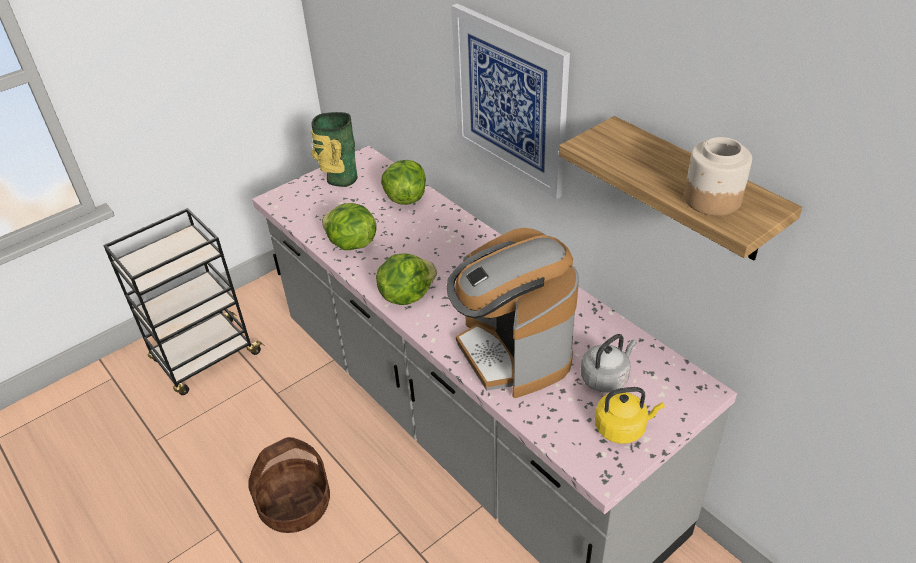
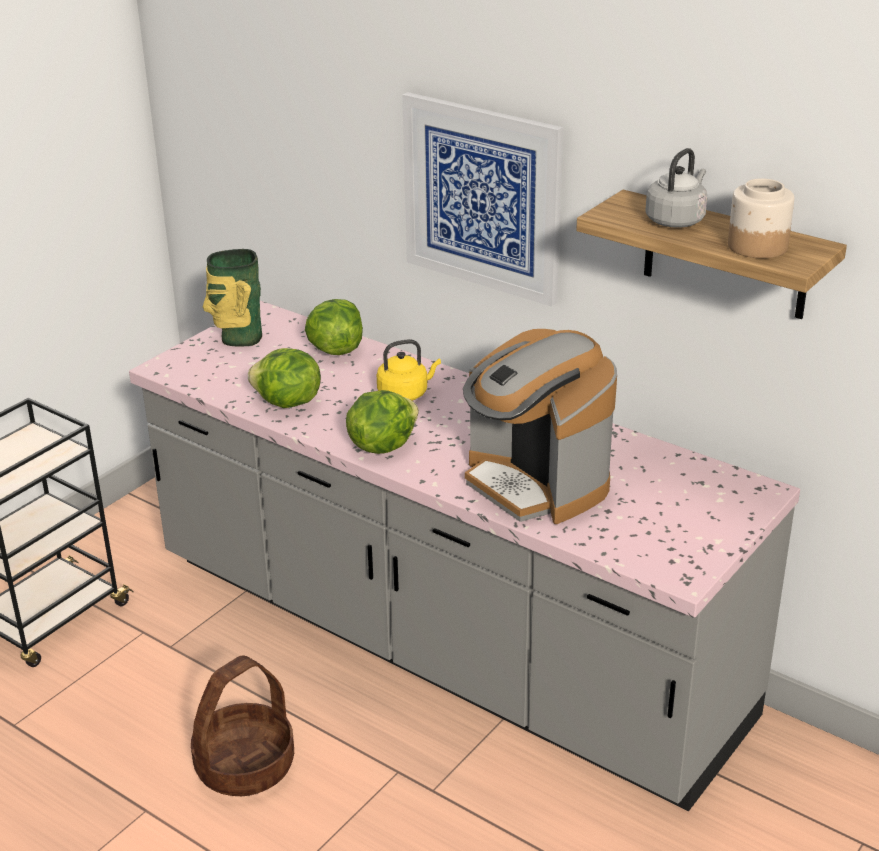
camera: 15 degrees left, 10 degrees down
grey kettle [581,334,637,393] -> grey kettle moved to [645,148,707,228]
yellow kettle [595,387,665,444] -> yellow kettle moved to [377,339,441,401]

